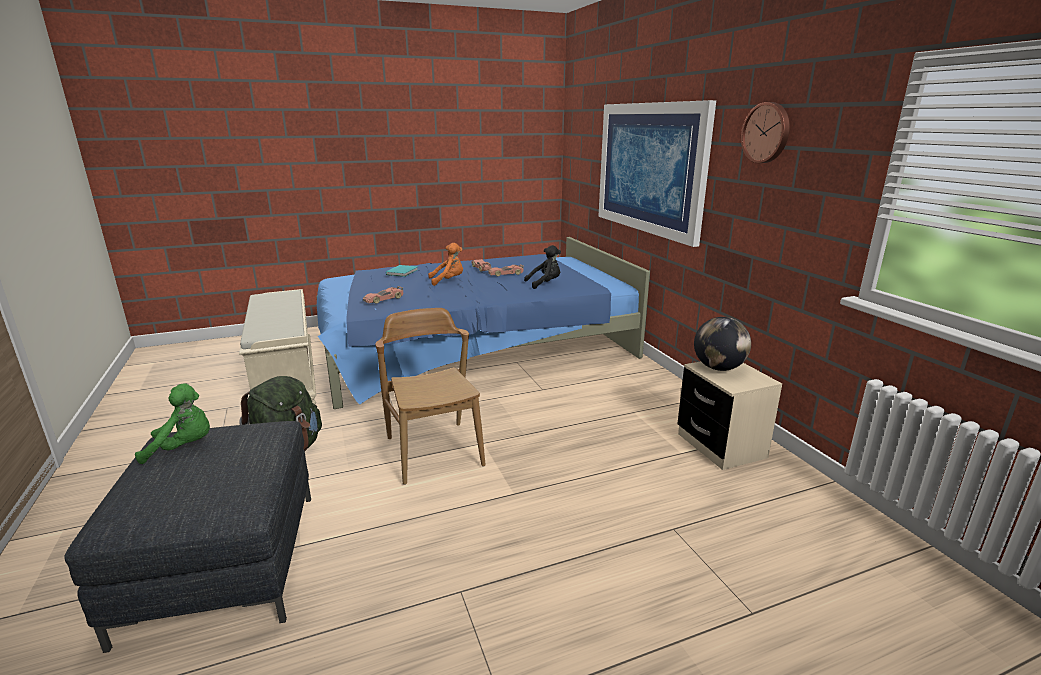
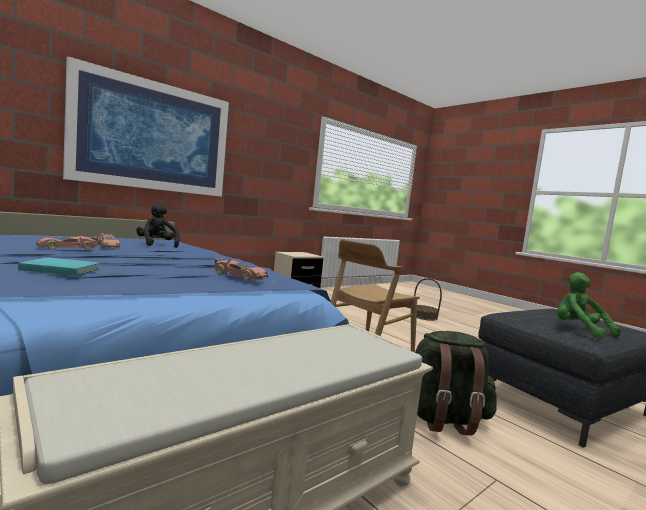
camera: 110 degrees left, 15 degrees down
orange plush toy [428,243,463,286] -> none
globe [694,317,751,371] -> none
wall clock [741,102,790,163] -> none
none -> basket [414,278,442,321]

